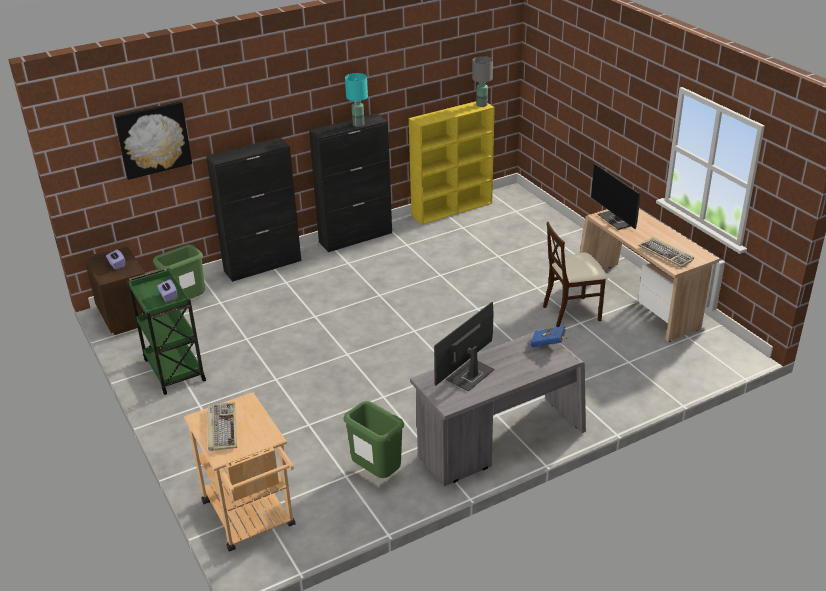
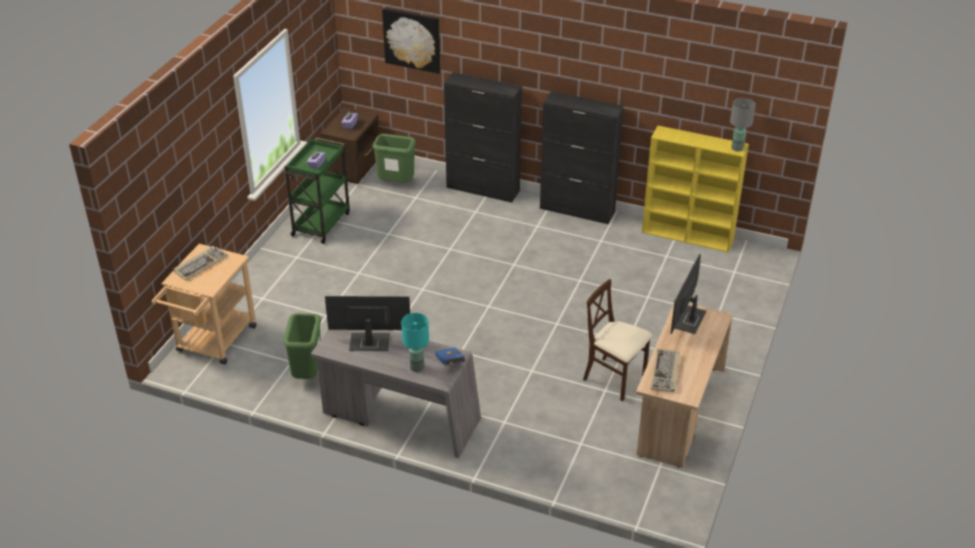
camera: 50 degrees right, 5 degrees up
turquoise table lamp [345,73,368,127] -> turquoise table lamp moved to [401,313,429,372]

